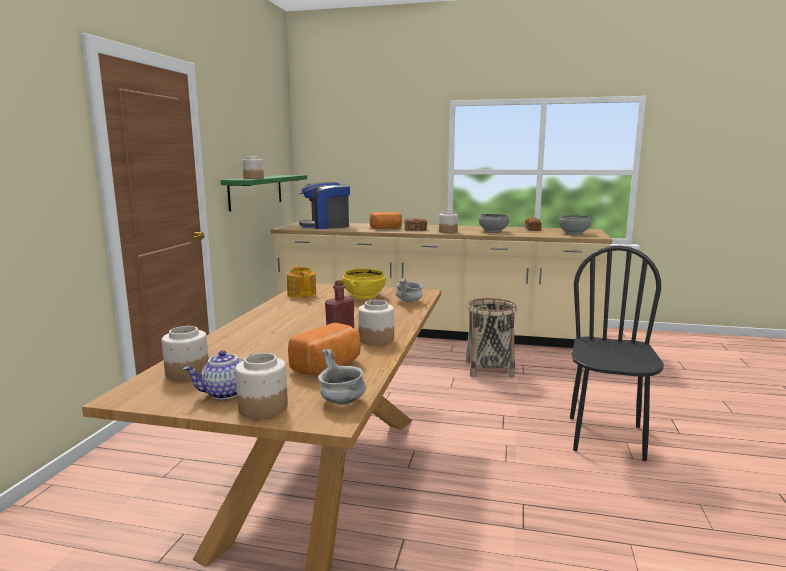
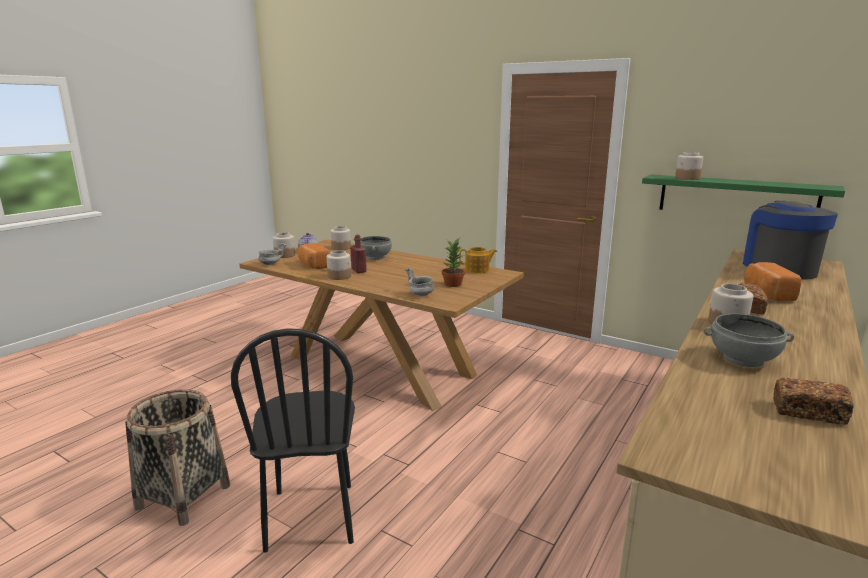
camera: 110 degrees right, 5 degrees up
yellow bowl [342,269,386,299] -> potted plant [442,238,465,287]
basket [466,298,517,378] -> basket moved to [125,389,230,526]
grey bowl [559,215,591,235] -> grey bowl moved to [361,236,392,260]
black chair [570,246,664,461] -> black chair turned 45 degrees clockwise [231,328,355,552]

